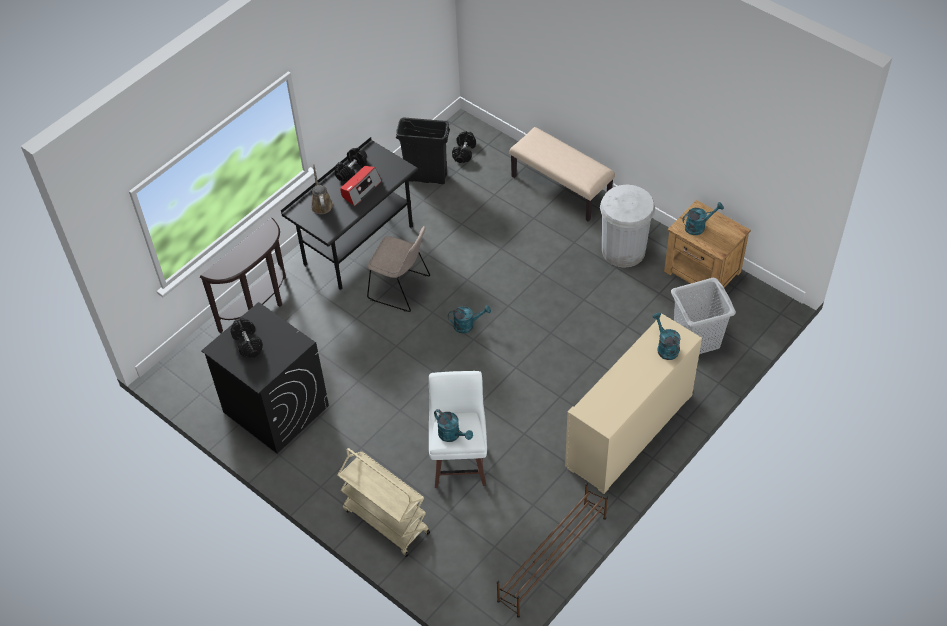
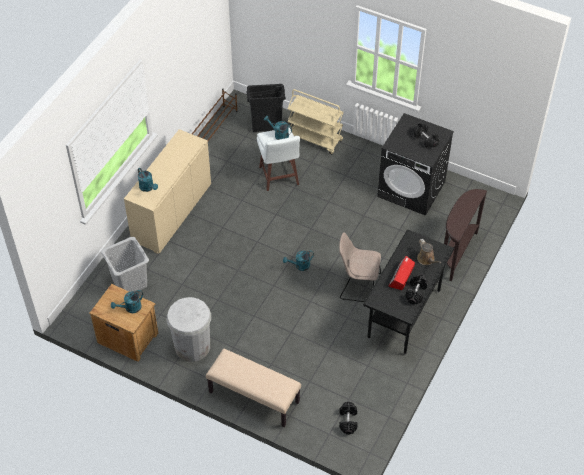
camera: 165 degrees right, 0 degrees up
black trash can [396,117,450,184] -> black trash can moved to [246,84,286,132]

